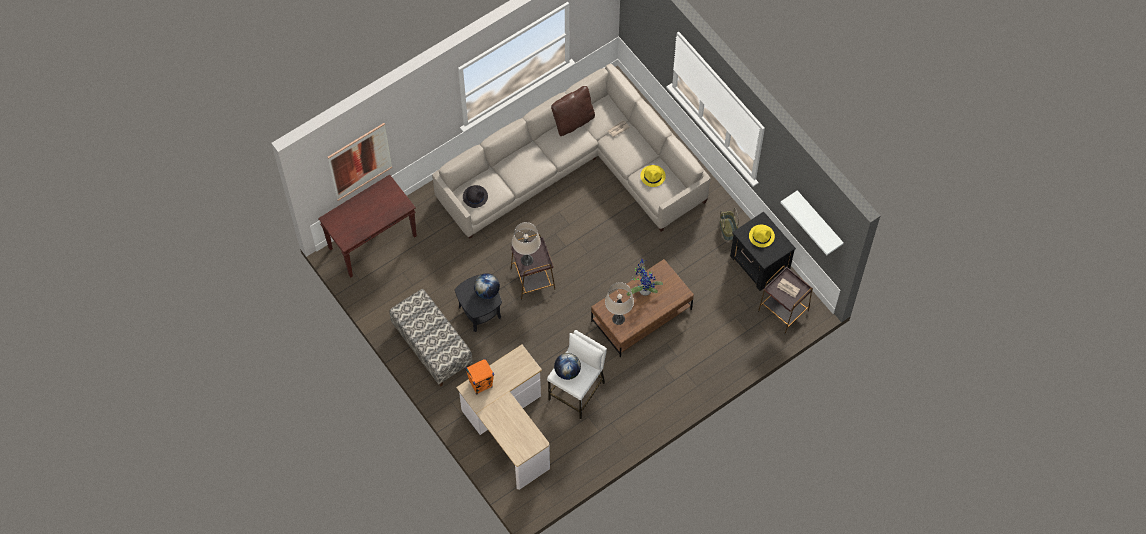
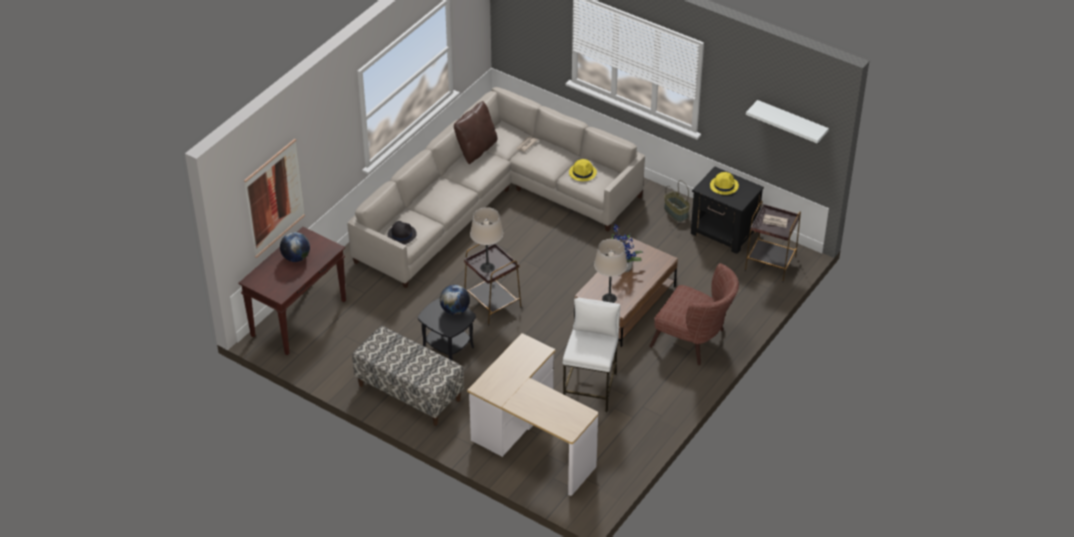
camera: 20 degrees left, 20 degrees down
orange speaker [465,358,494,395] -> none
globe [554,353,581,380] -> globe moved to [280,232,310,262]
none -> brown armchair [649,263,739,365]

